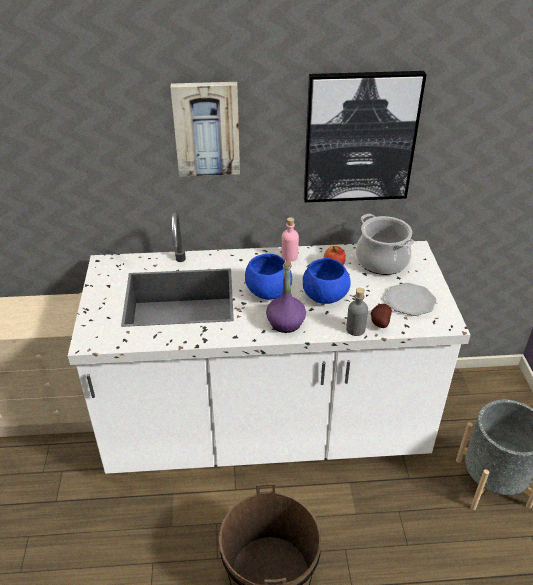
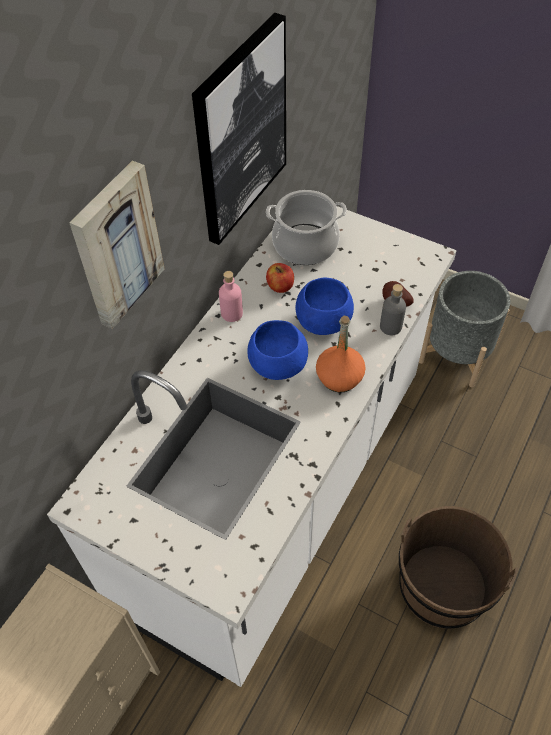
camera: 55 degrees left, 15 degrees up
purple bottle [266,261,306,333] -> orange bottle [316,316,366,392]
plate [385,283,436,316] -> none

